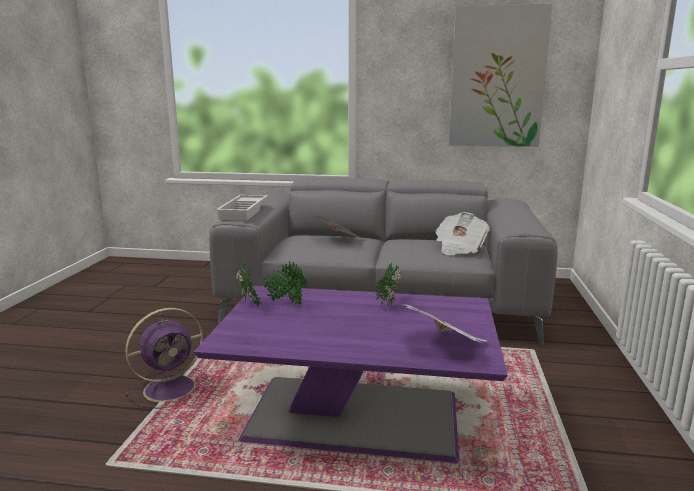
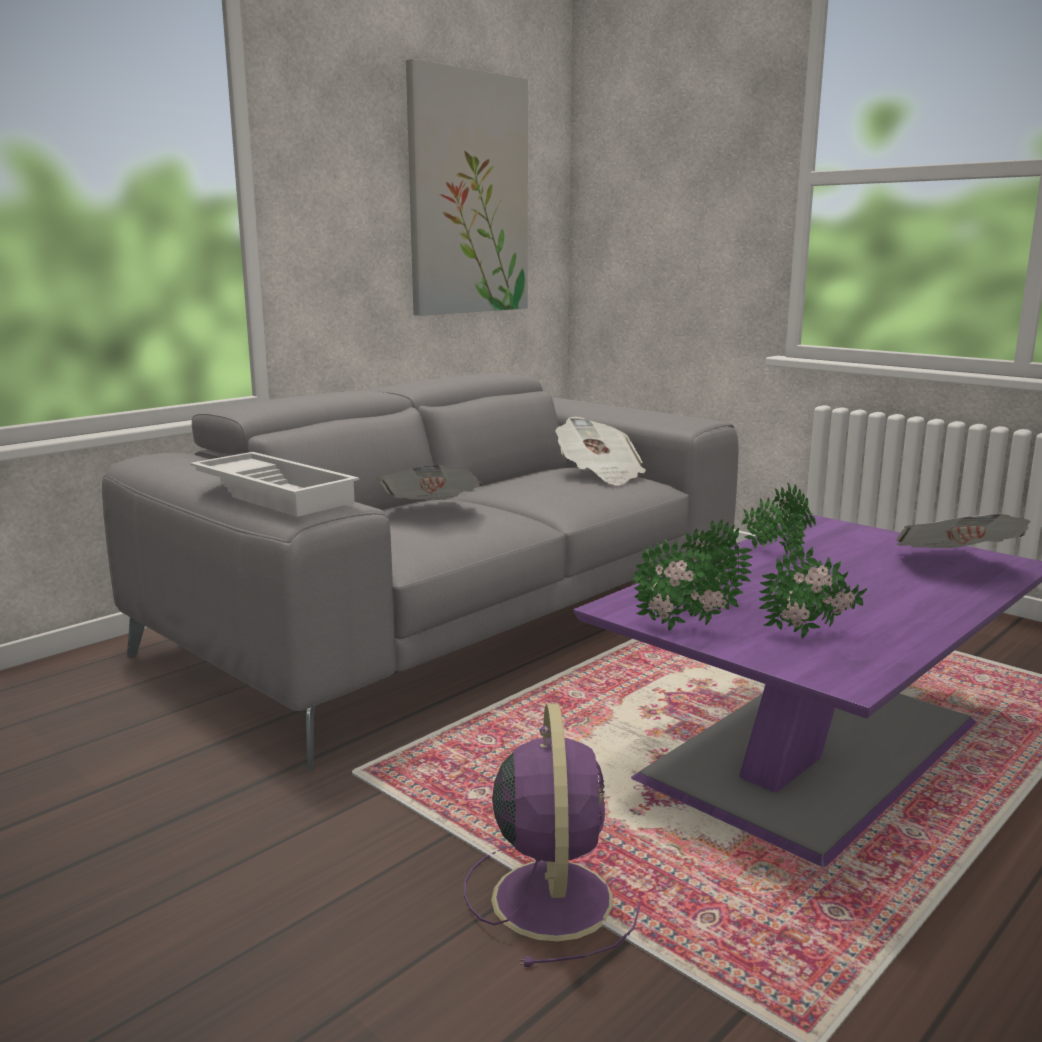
camera: 55 degrees left, 0 degrees up
none -> potted plant [759,545,867,638]

